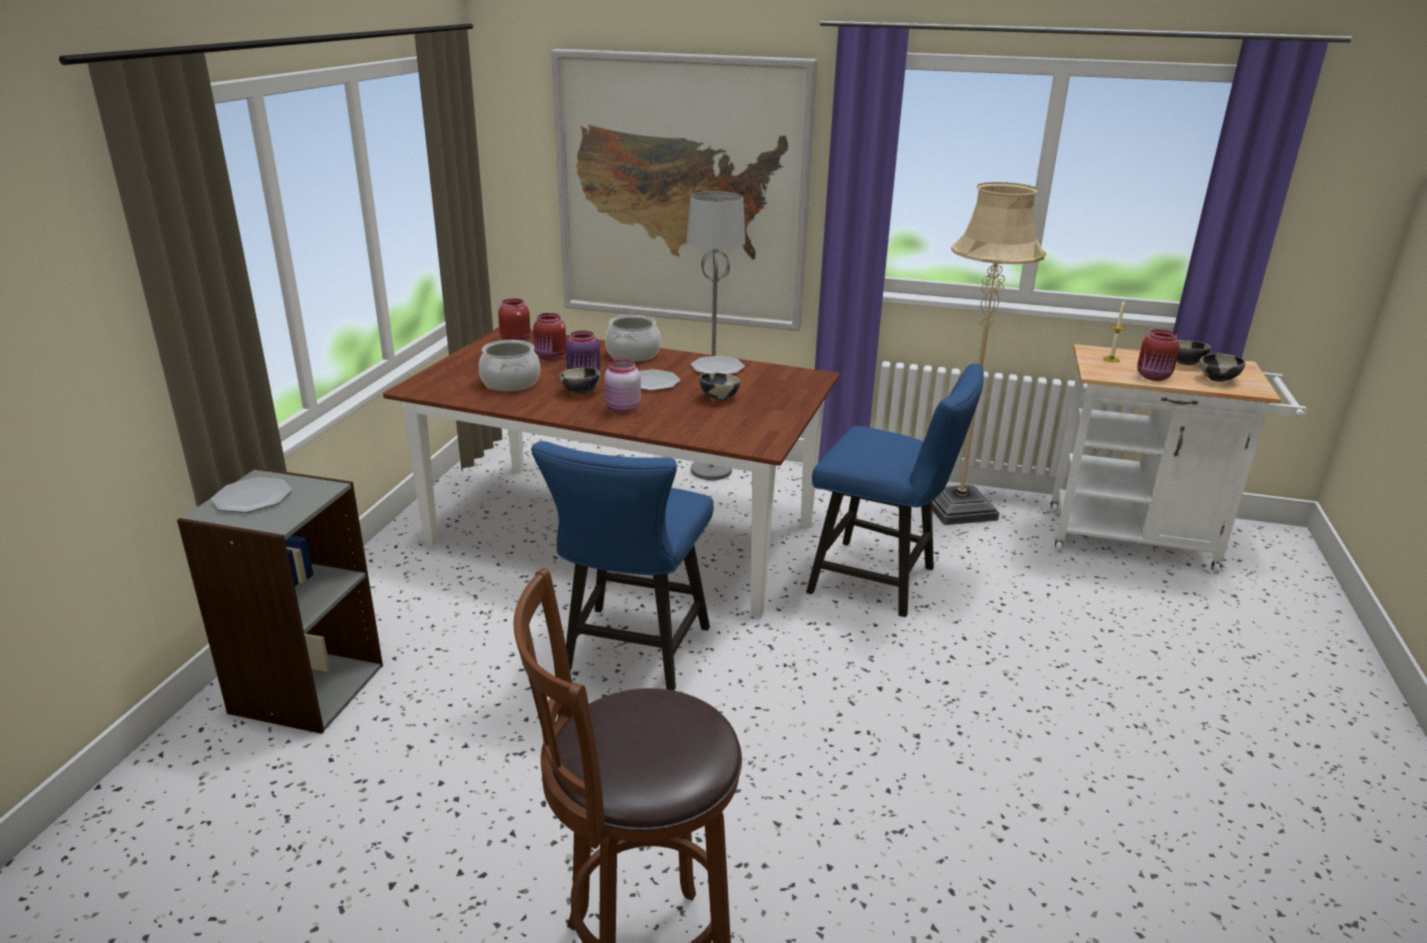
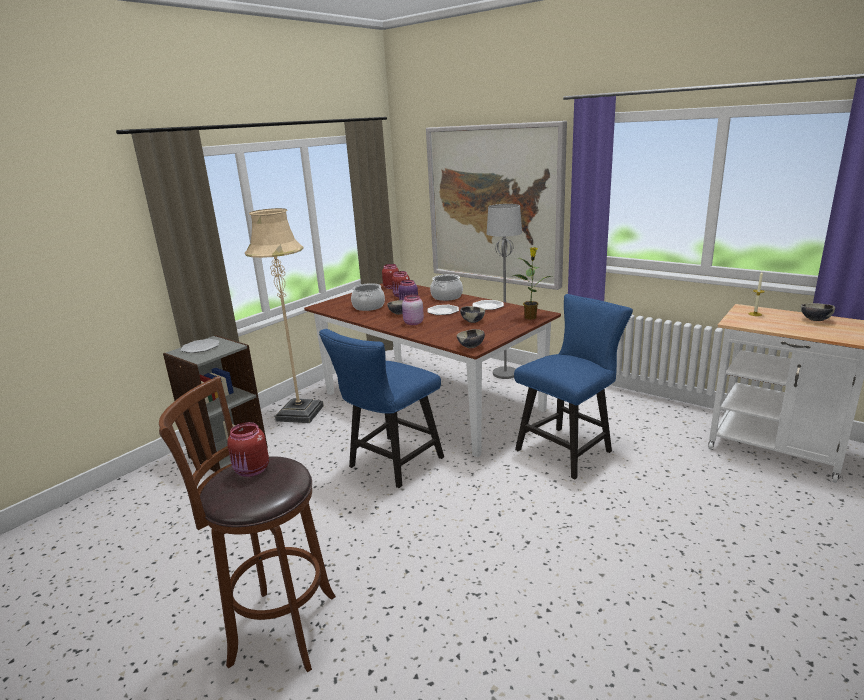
camera: 25 degrees right, 5 degrees down
blue chair [806,364,984,617] -> blue chair turned 90 degrees counterclockwise [514,294,633,480]
beige floor lamp [932,182,1046,525] -> beige floor lamp moved to [245,208,324,423]
red jar [1137,329,1180,381] -> red jar moved to [227,422,269,477]
bowl [1200,353,1245,382] -> bowl moved to [457,329,485,348]
none -> potted plant [513,247,553,320]

